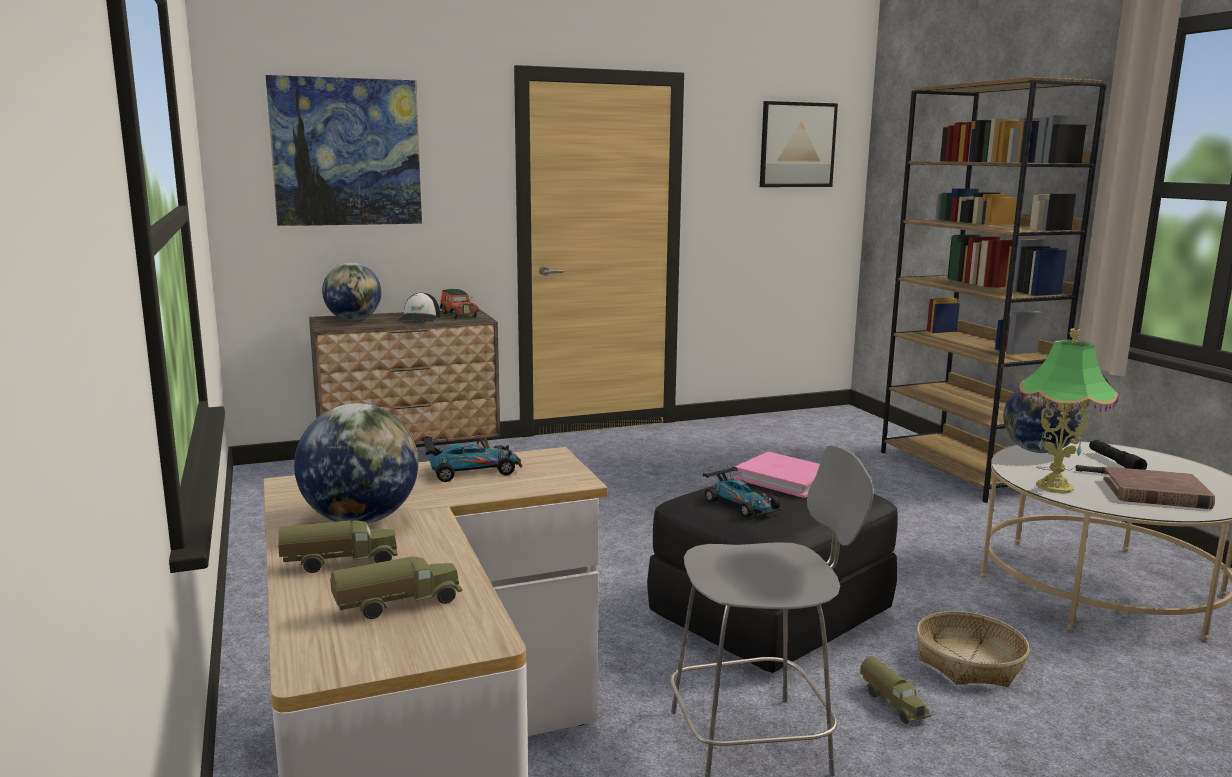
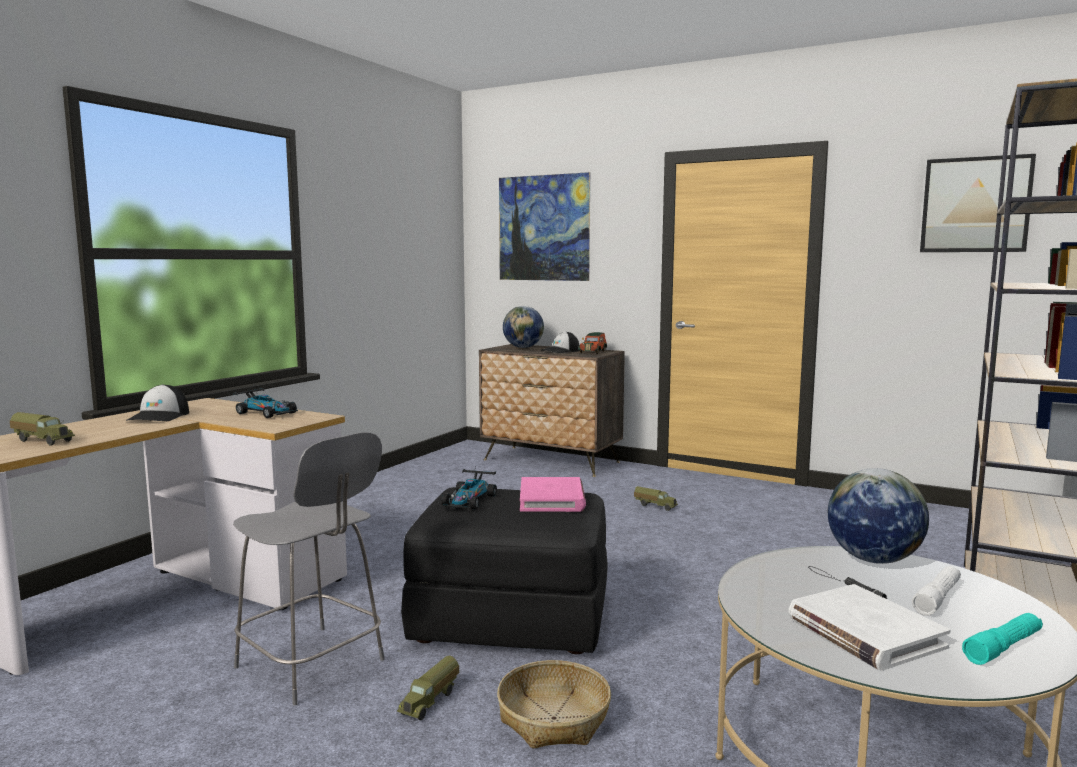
camera: 50 degrees right, 5 degrees down
toy truck [278,520,398,573] -> toy truck moved to [634,486,678,511]
globe [294,403,418,524] -> cap [126,384,189,421]
table lamp [1018,328,1119,493] -> none
black flashlight [1089,440,1147,470] -> white flashlight [912,566,961,616]
brown book [1103,467,1215,509] -> white book [788,584,951,670]
none -> turquoise flashlight [962,613,1043,665]

